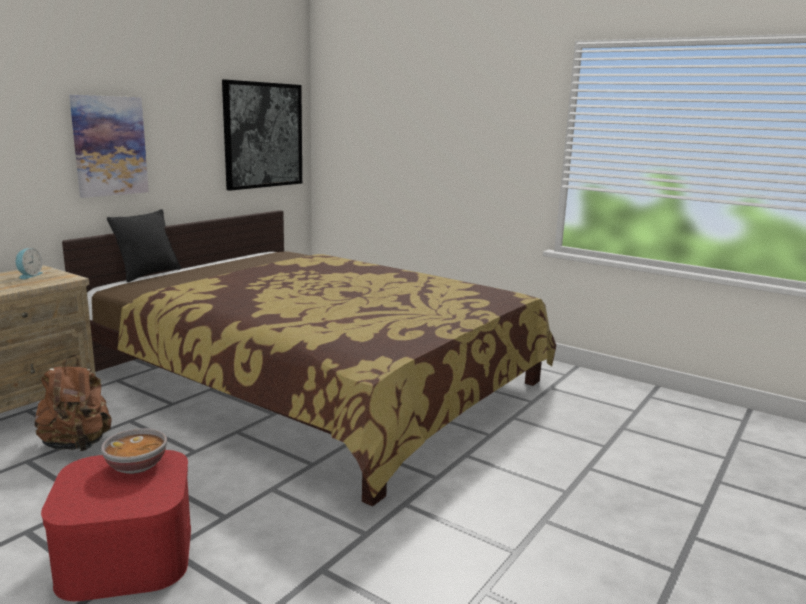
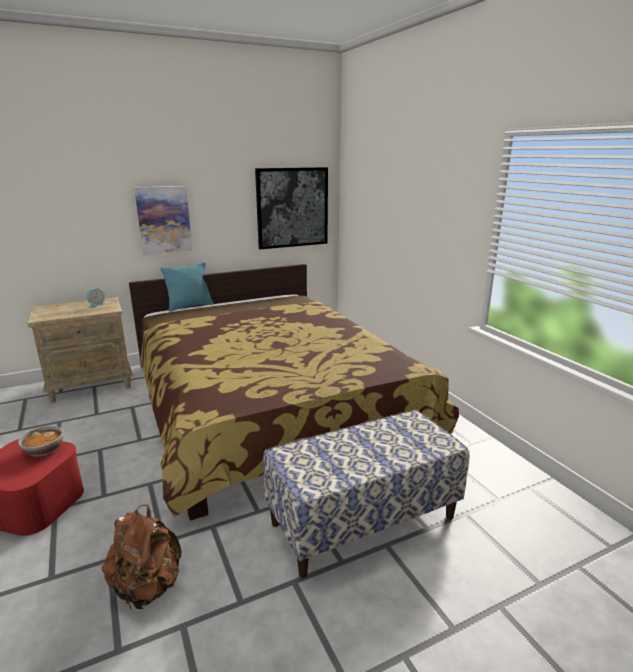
camera: 30 degrees right, 5 degrees up
brown backpack [34,355,112,451] -> brown backpack moved to [102,504,181,611]
black pillow [107,209,181,282] -> turquoise pillow [161,262,214,312]
none -> bench [263,410,469,578]

